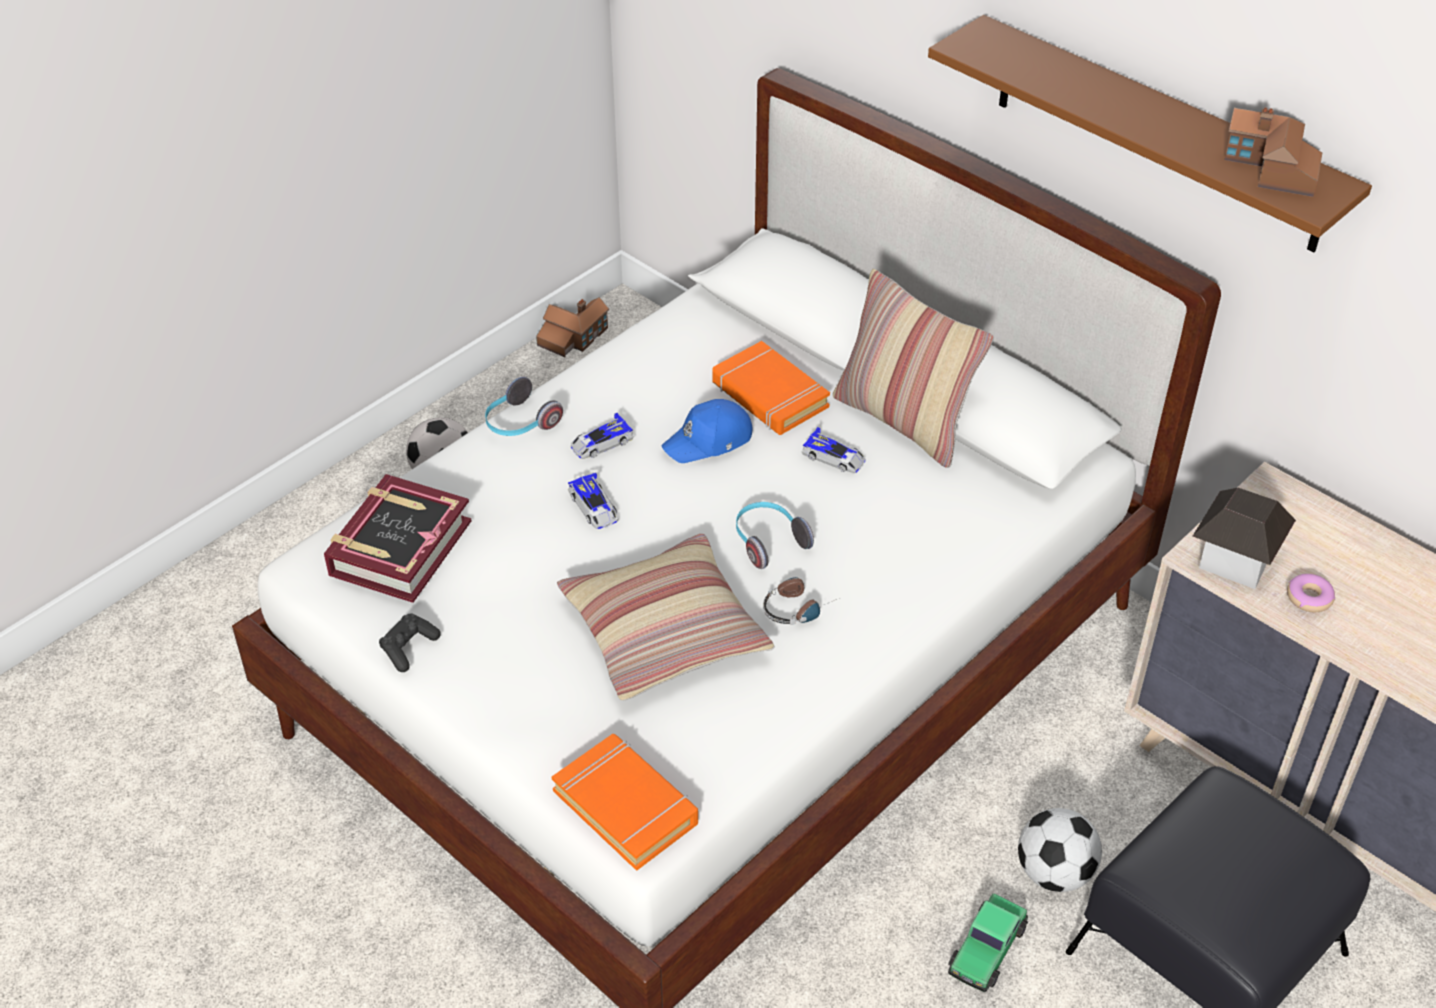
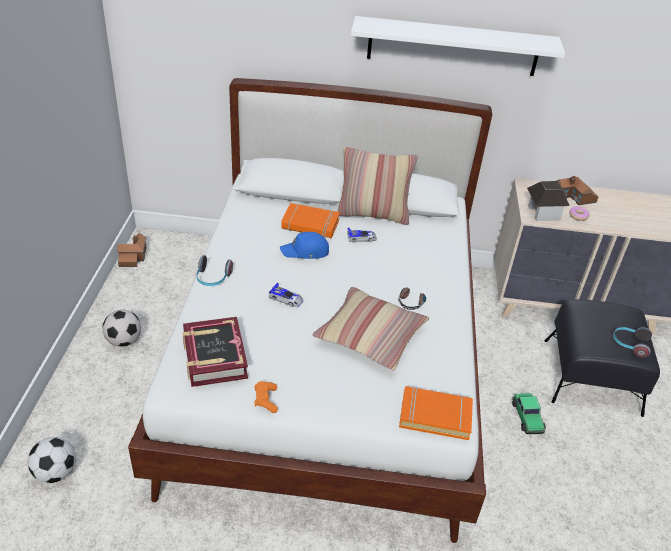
camera: 40 degrees left, 5 degrees down
black game controller [379,614,441,672] -> orange game controller [254,381,278,413]
toy car [571,413,634,459] -> none
blue cap [662,399,752,463] -> blue cap turned 60 degrees clockwise [280,232,329,259]
headphones [736,502,814,569] -> headphones moved to [613,327,652,357]
brown shelf [928,15,1372,252] -> white shelf [351,16,565,76]
football [1018,808,1102,892] -> football moved to [28,437,76,483]
toy house [1224,108,1322,197] -> toy house moved to [556,176,598,205]

